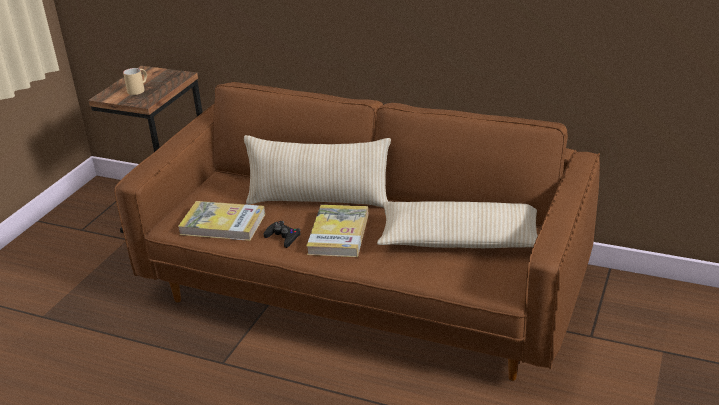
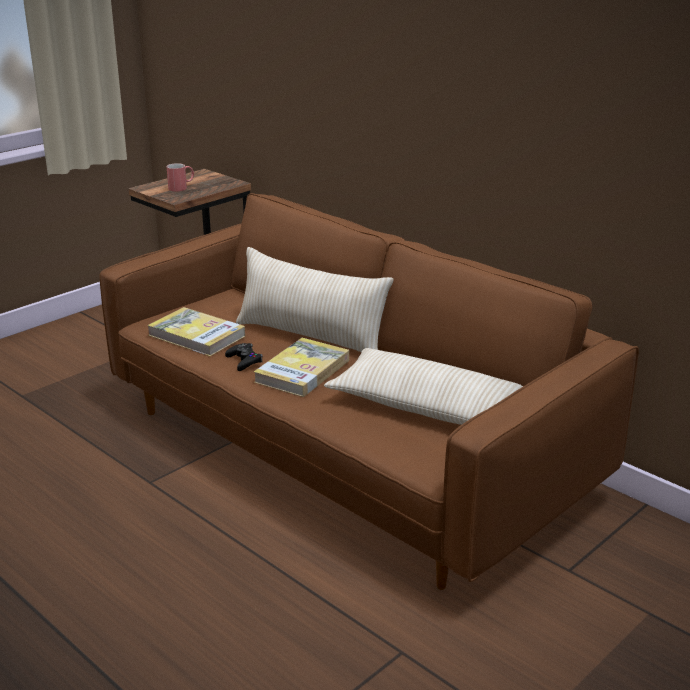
camera: 20 degrees right, 5 degrees down
beige mug [123,68,147,95] -> red mug [166,163,194,192]

